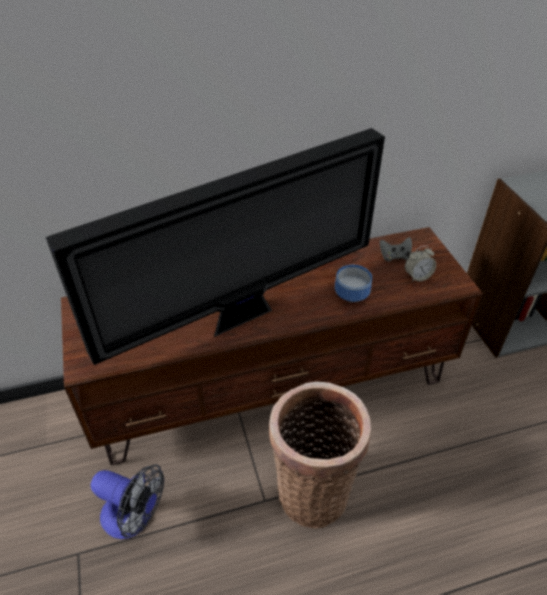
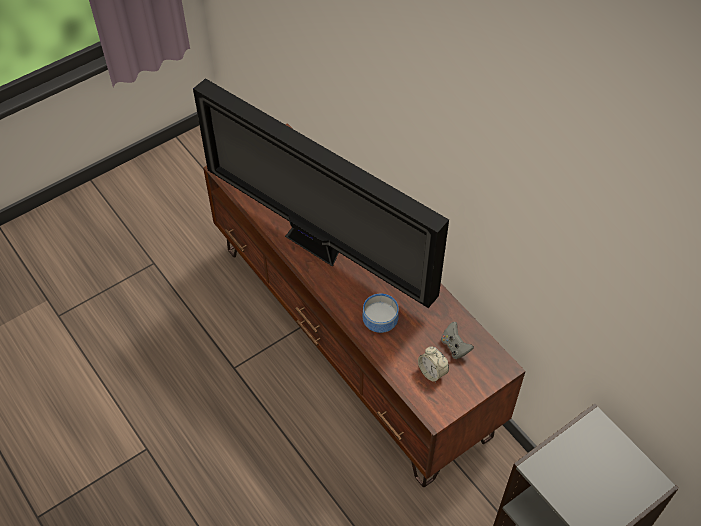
camera: 70 degrees right, 10 degrees up
fan [91,464,164,539] -> none
basket [269,382,371,529] -> none

